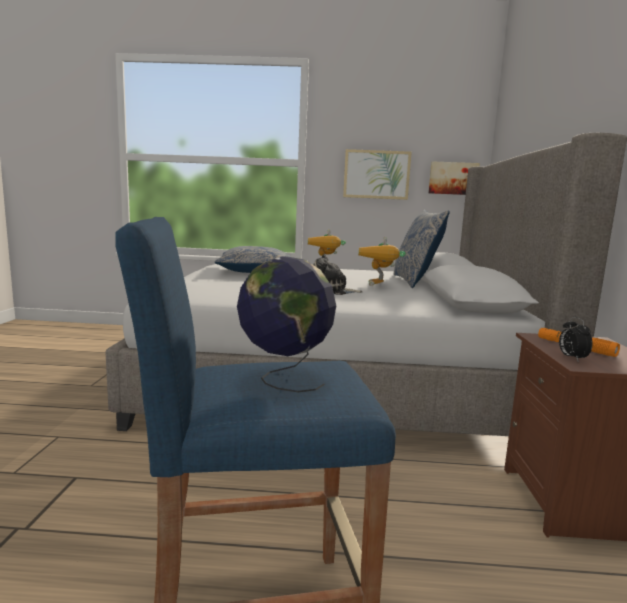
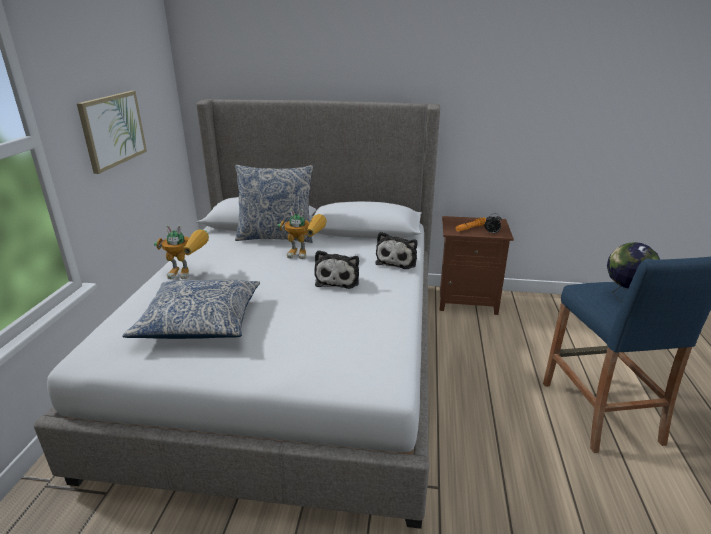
camera: 85 degrees left, 15 degrees up
picture [428,161,480,195] -> none
none -> plush toy [375,232,417,269]

